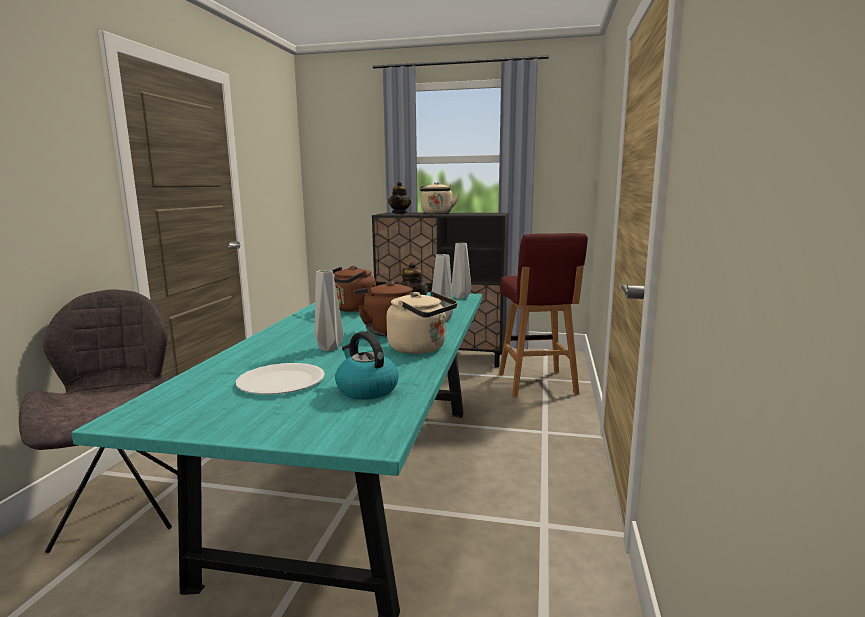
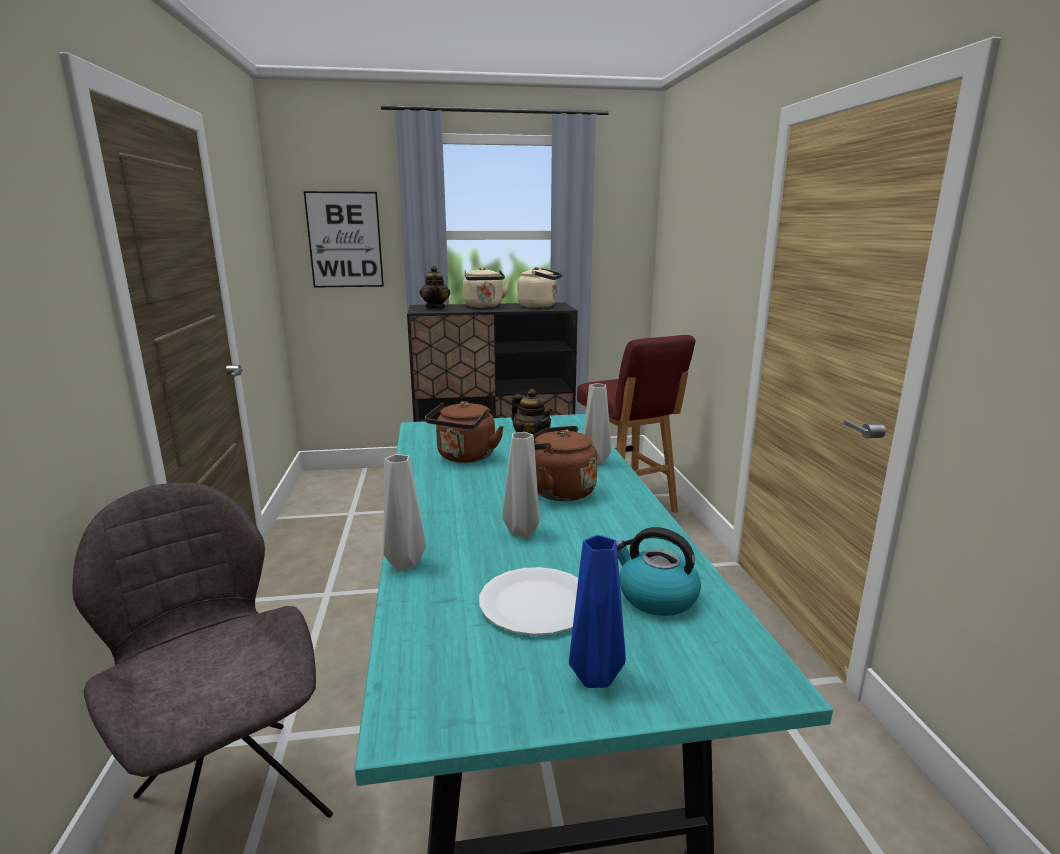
camera: 20 degrees left, 5 degrees up
beige kettle [386,291,457,354] -> beige kettle moved to [517,267,562,308]
grey vase [452,243,472,299] -> grey vase moved to [383,454,426,571]
none -> picture [304,191,384,288]
none -> blue vase [569,535,626,688]

